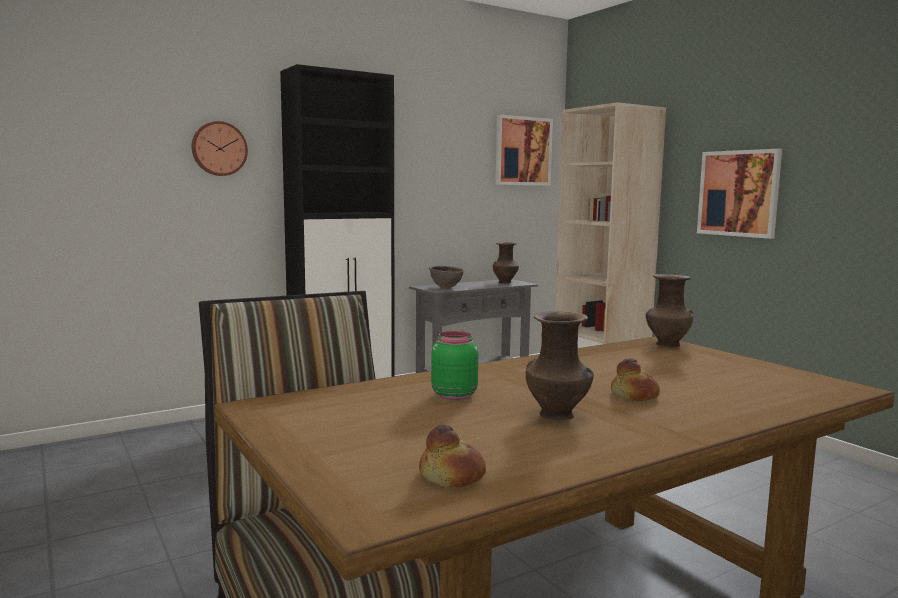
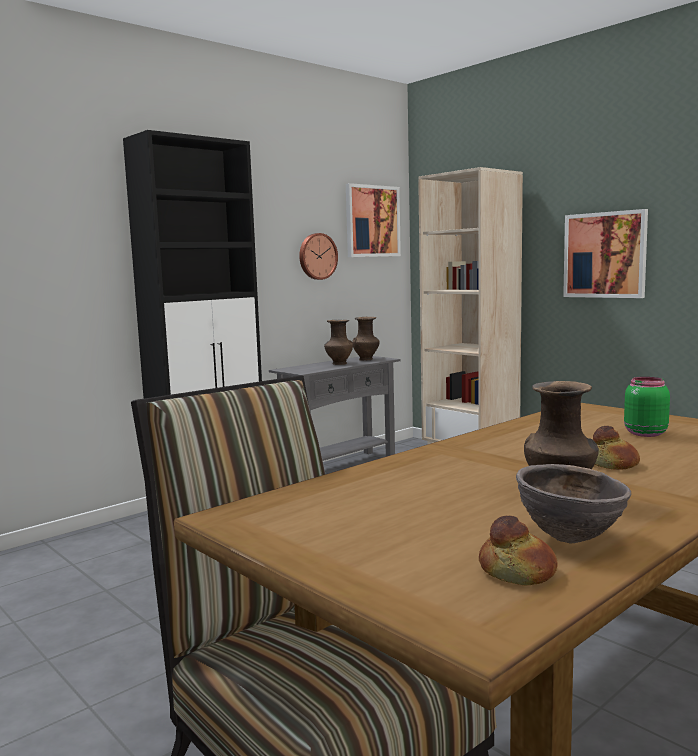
camera: 10 degrees left, 0 degrees up
wall clock [192,121,248,176] -> wall clock moved to [299,233,338,280]
brown bowl [429,265,464,289] -> brown bowl moved to [516,464,631,544]
green jar [431,331,478,400] -> green jar moved to [624,377,670,437]
brown vase [646,274,693,348] -> brown vase moved to [324,320,353,365]

